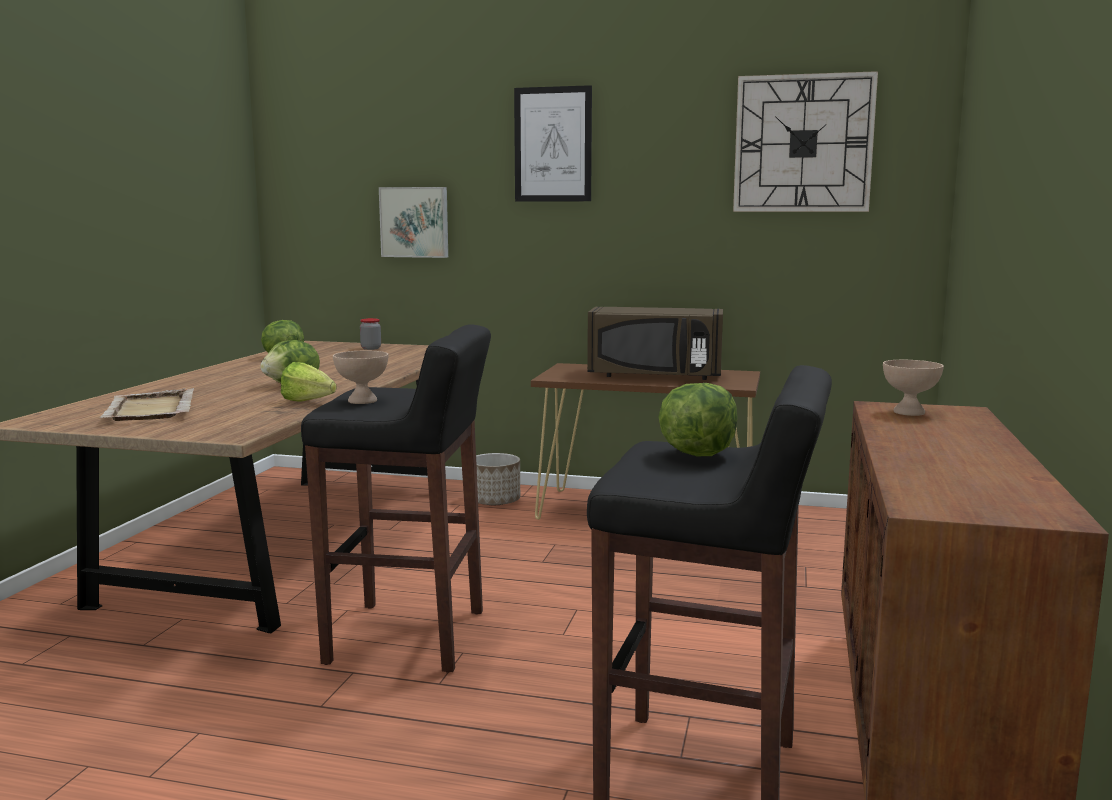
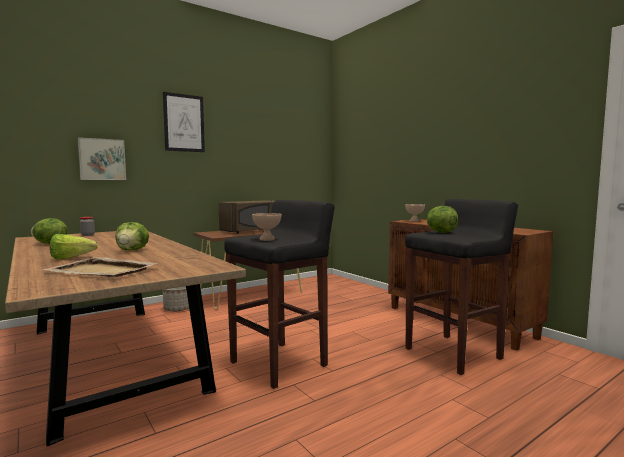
camera: 50 degrees left, 5 degrees down
lettuce [281,362,337,402] -> lettuce moved to [50,234,98,259]
wall clock [733,71,878,212] -> none

